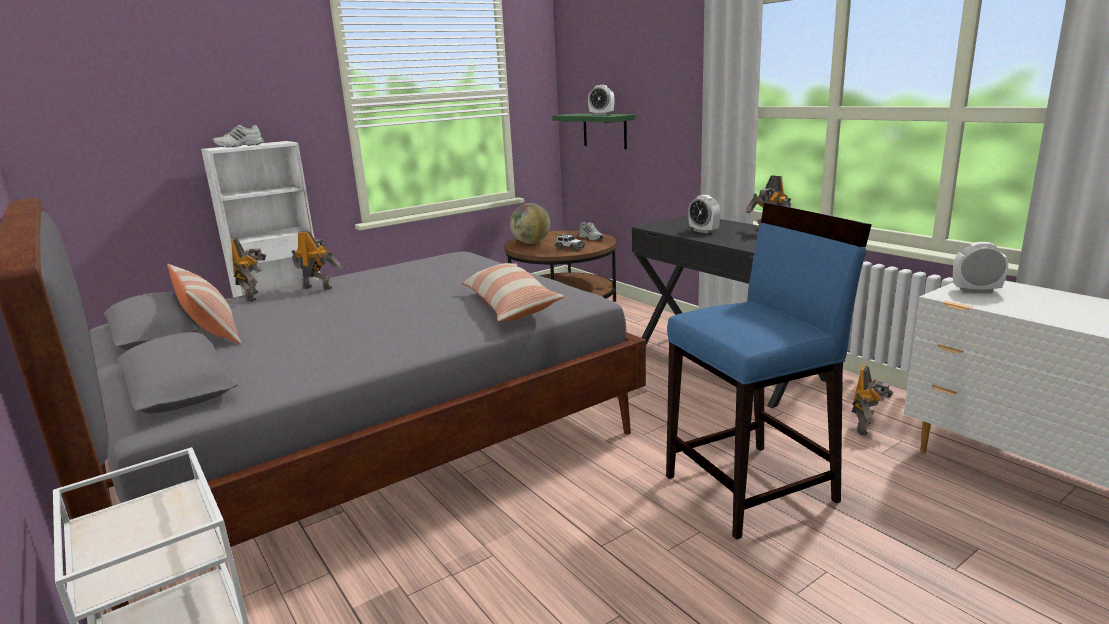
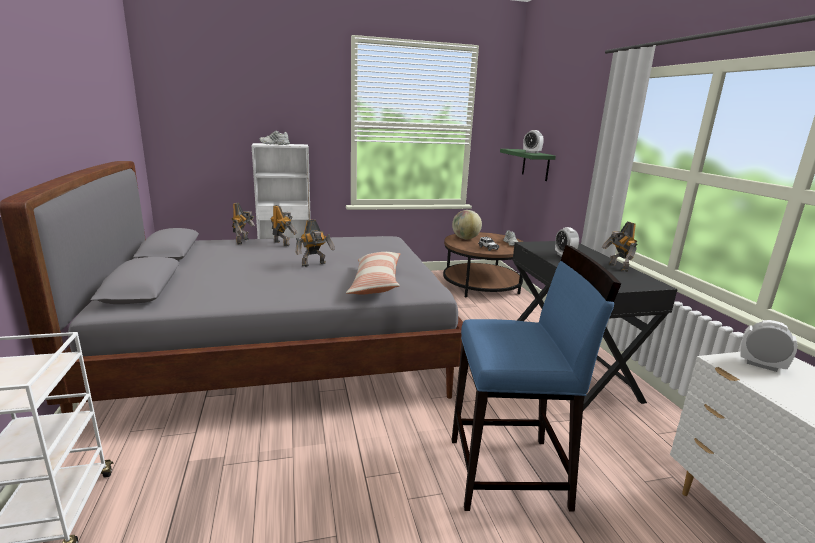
camera: 20 degrees right, 0 degrees up
pillow [167,264,241,344] -> none
toy robot [852,366,893,435] -> toy robot moved to [295,220,335,267]

